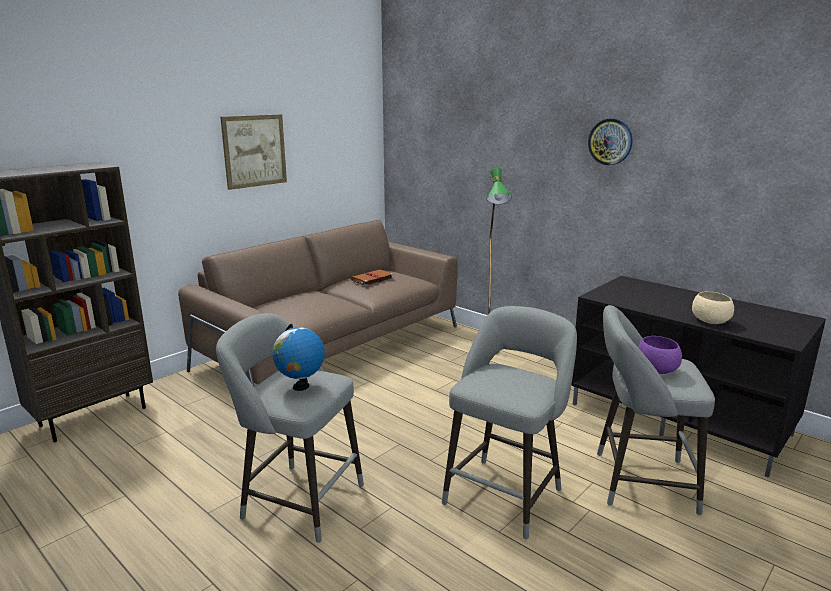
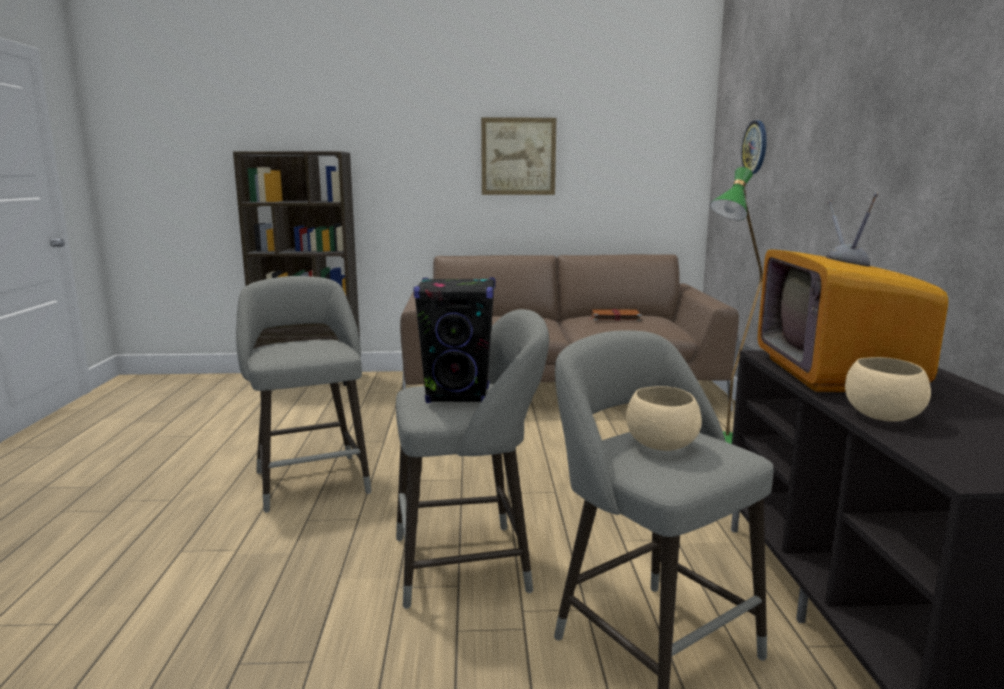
camera: 45 degrees right, 5 degrees down
globe [272,324,325,391] -> none
wall clock [588,118,633,165] -> wall clock moved to [741,120,767,174]
purple bowl [638,336,682,374] -> beige bowl [626,386,702,451]
none -> black speaker [413,278,495,403]
none -> television [758,192,948,392]

